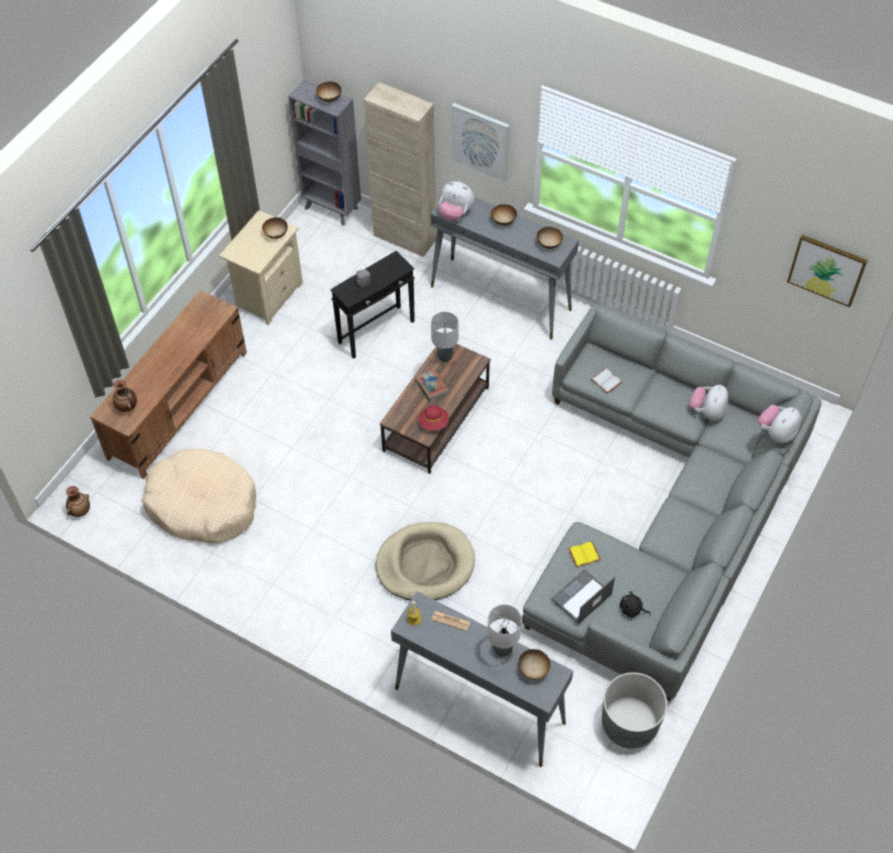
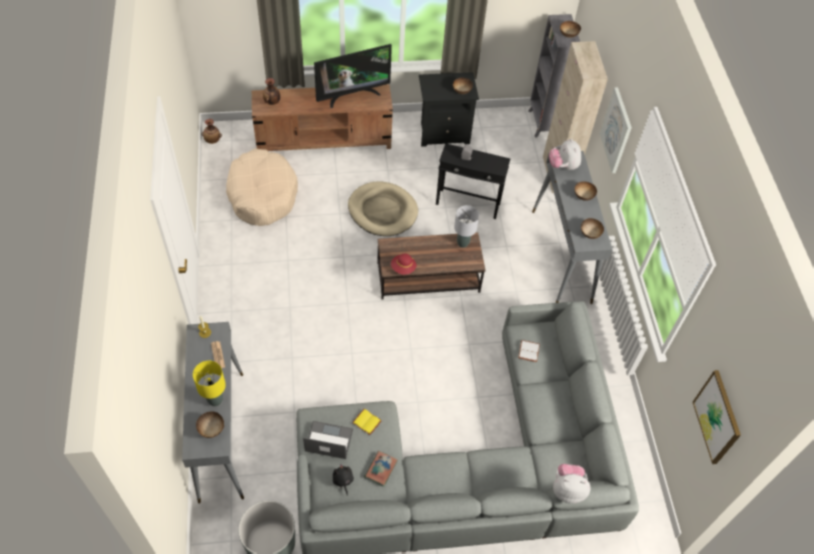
camera: 50 degrees right, 0 degrees up
beige nightstand [219,210,303,325] -> black nightstand [419,72,479,147]
beige dog bed [376,522,475,601] -> beige dog bed moved to [348,181,418,236]
book [415,368,449,401] -> book moved to [364,451,398,487]
white table lamp [487,604,522,657] -> yellow table lamp [193,361,226,406]
plush toy [689,385,728,420] -> none
none -> television [314,44,392,108]

